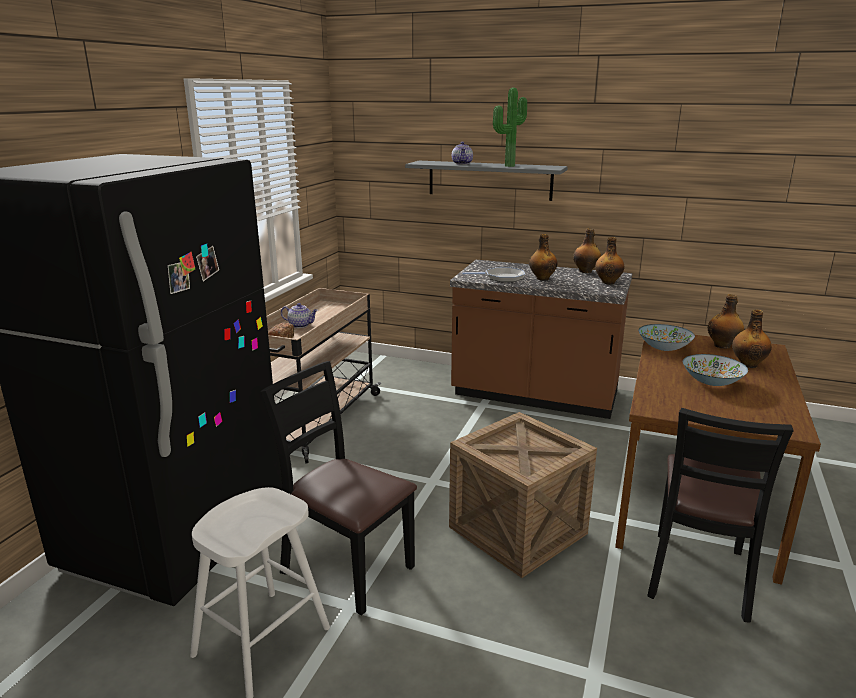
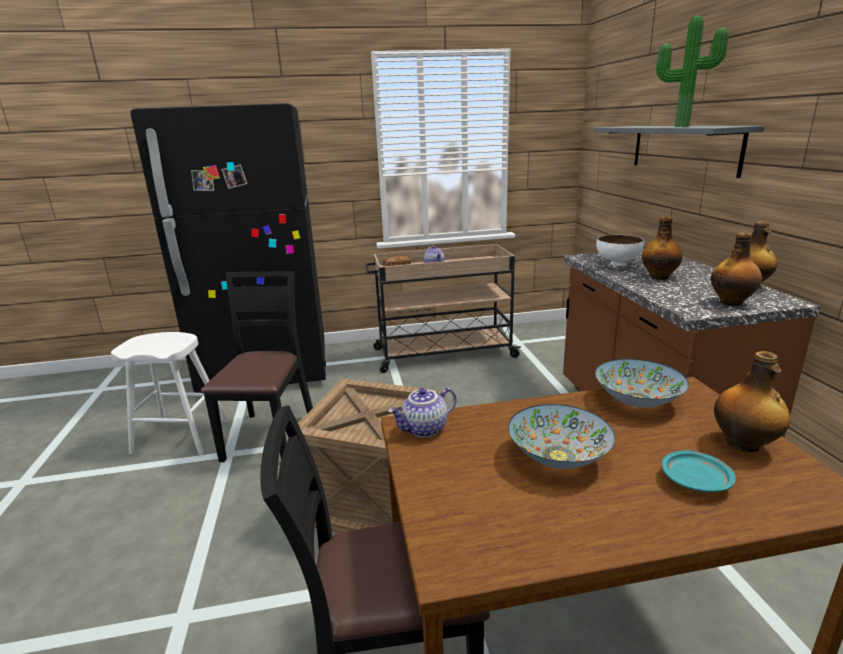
camera: 60 degrees right, 0 degrees up
teapot [452,142,473,165] -> teapot moved to [388,388,456,437]
frying pan [462,267,525,282] -> white bowl [596,235,644,269]
bottle [732,309,772,368] -> turquoise plate [662,450,736,492]

